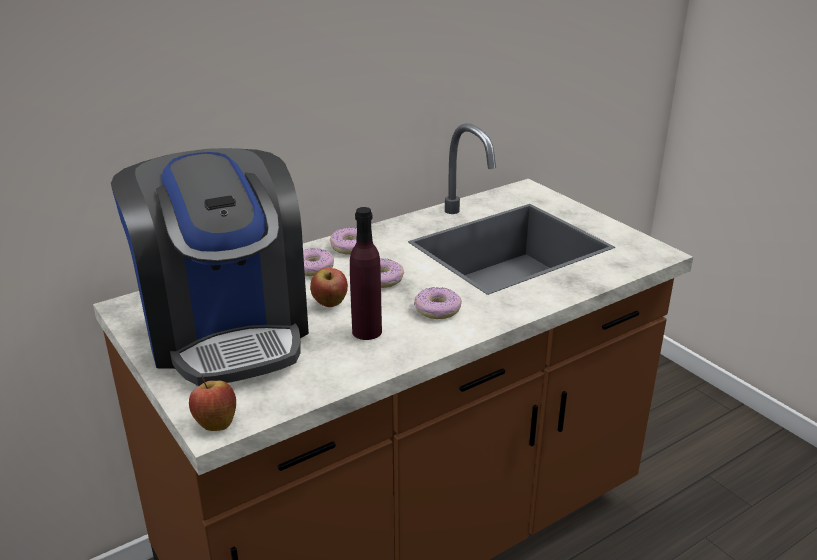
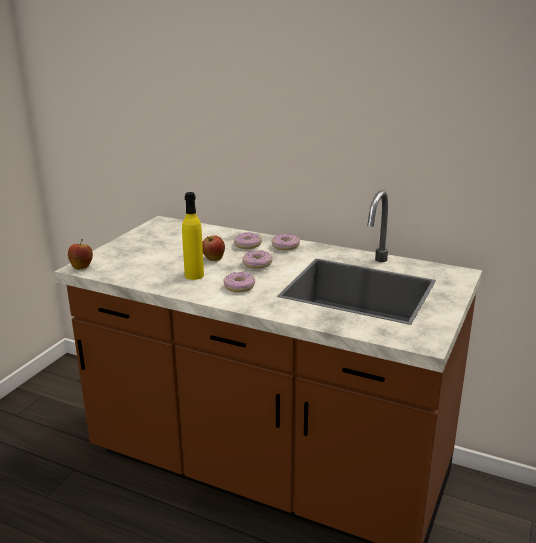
camera: 60 degrees right, 5 degrees down
coffee machine [111,148,309,386] -> none
purple bottle [350,207,382,340] -> yellow bottle [182,192,204,280]

